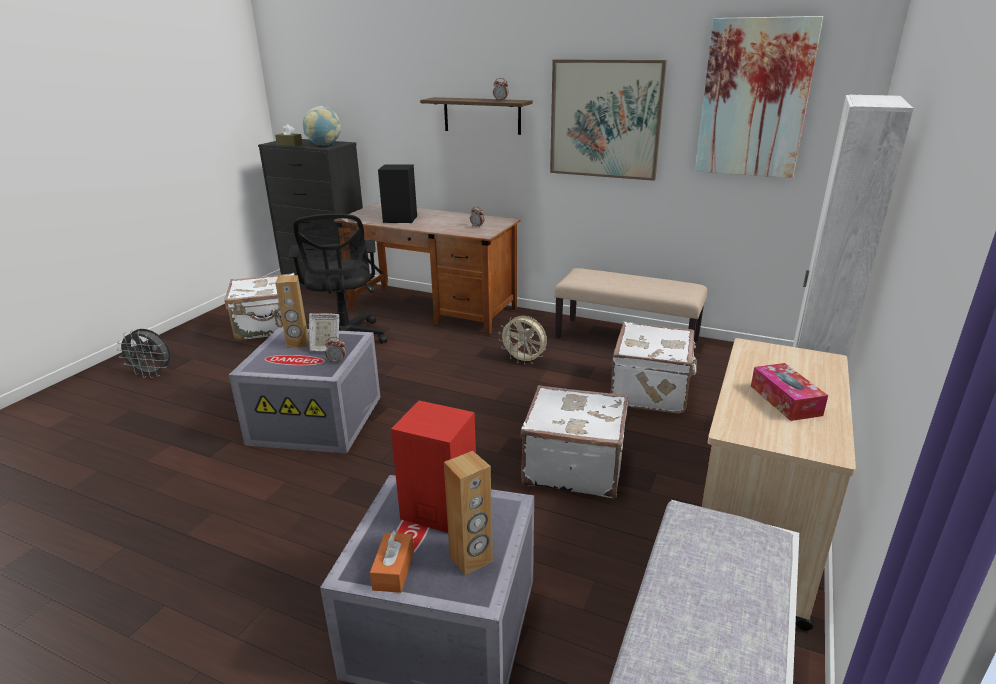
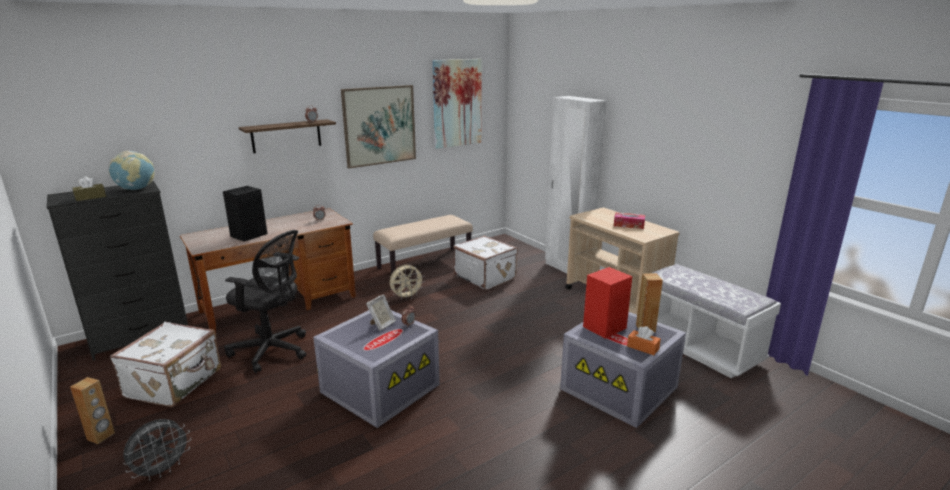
camera: 60 degrees left, 5 degrees down
brown speaker [275,275,309,348] -> brown speaker moved to [70,377,115,444]
white suitcase [520,385,628,498] -> none

